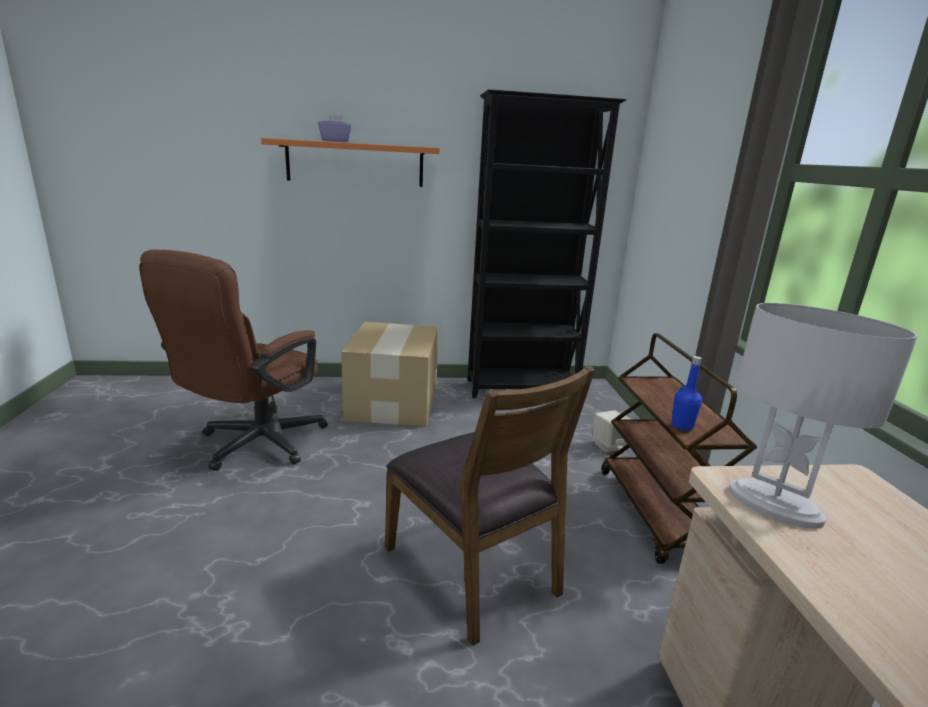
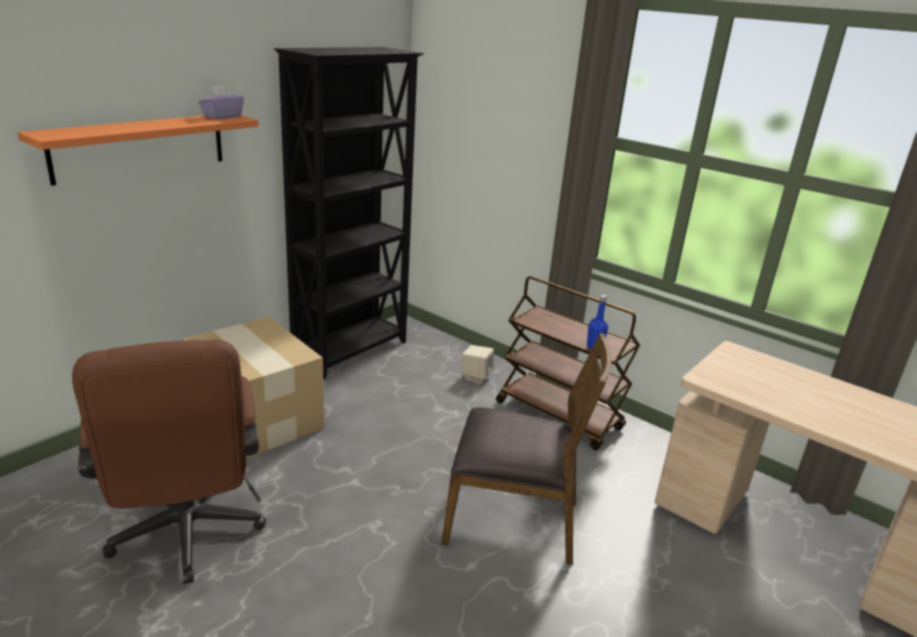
camera: 45 degrees left, 5 degrees up
purple tissue box [318,115,352,142] -> purple tissue box moved to [199,85,244,119]
white table lamp [729,303,917,529] -> none

